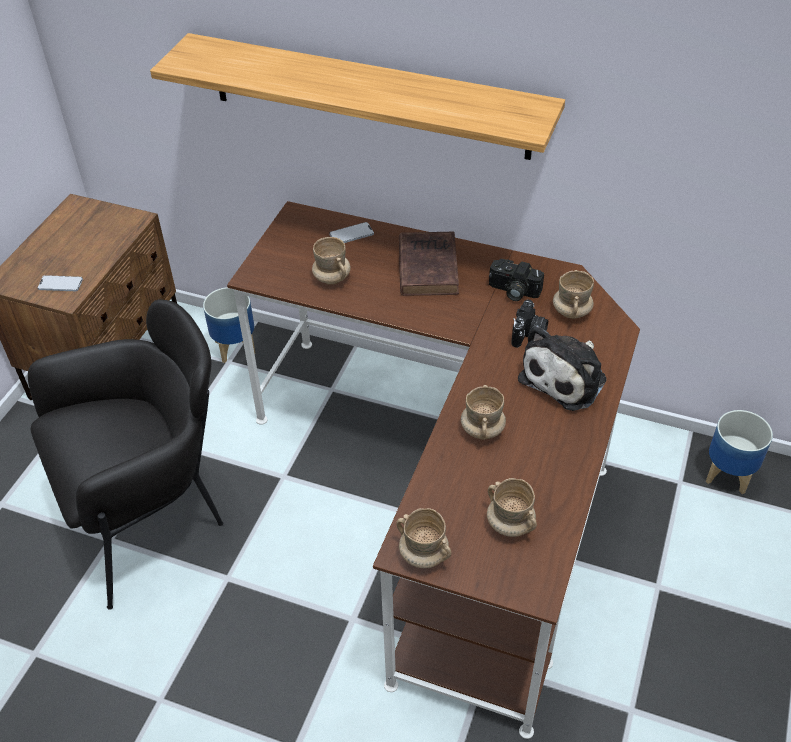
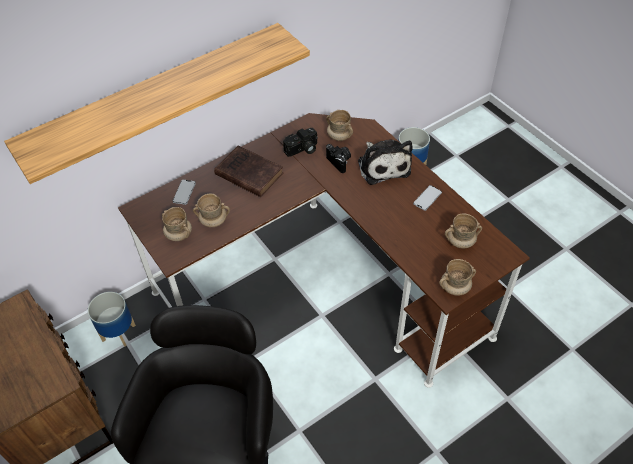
camera: 55 degrees left, 5 degrees up
phone [38,275,83,291] -> phone moved to [413,185,442,211]
beige mug [461,385,506,440] -> beige mug moved to [162,207,192,241]

